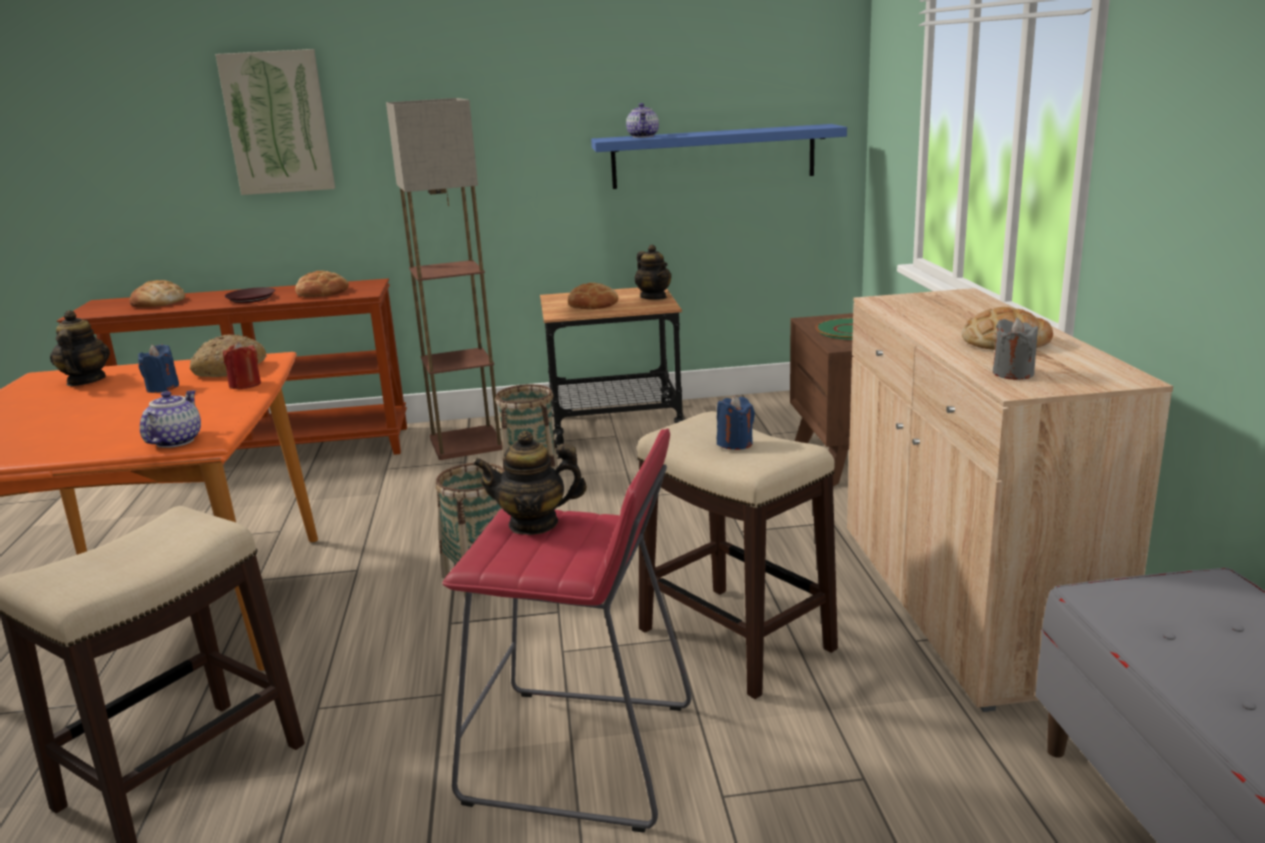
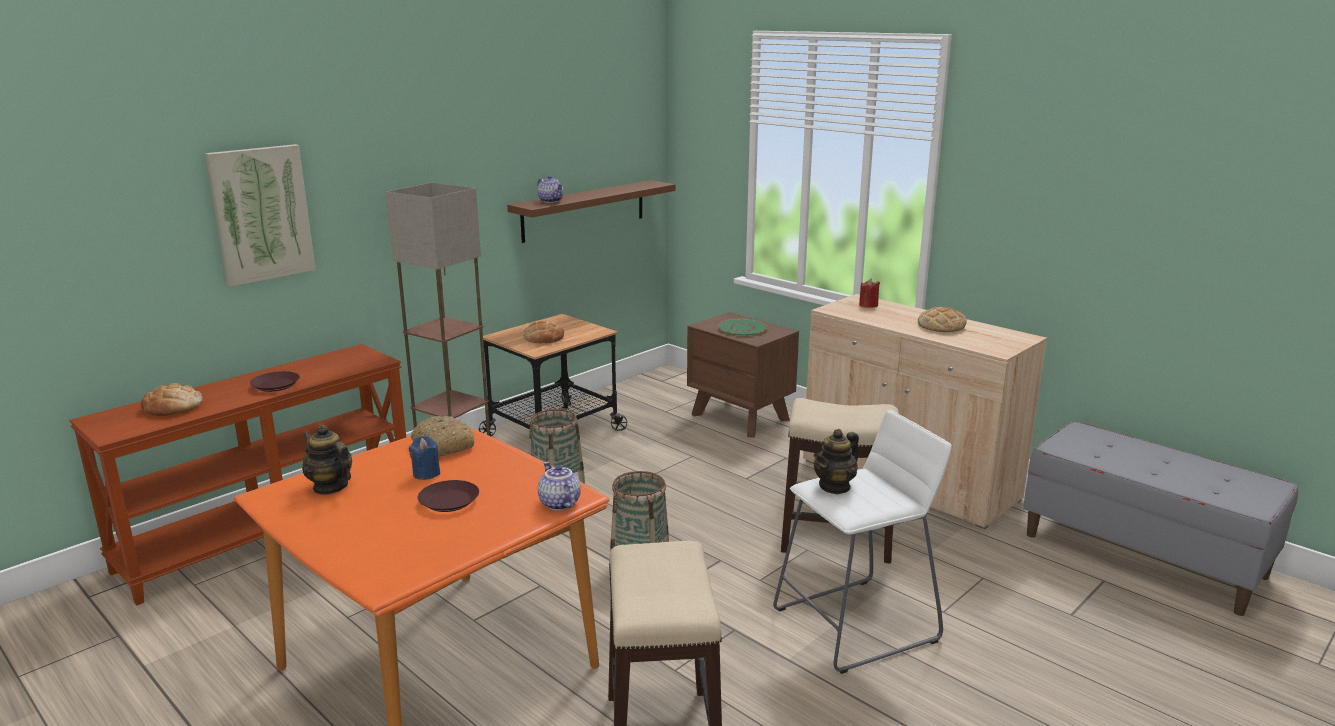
camera: 40 degrees left, 0 degrees up
red candle [223,341,261,390] -> red candle moved to [859,279,880,308]
bread [295,271,349,297] -> none
red stool [442,428,691,833] -> white stool [773,410,952,674]
blue shelf [591,124,847,189] -> brown shelf [507,180,675,243]
teapot [634,245,672,300] -> none
blue candle [717,395,755,450] -> none
grey candle [993,318,1038,380] -> none
none -> brown plate [418,480,479,512]

